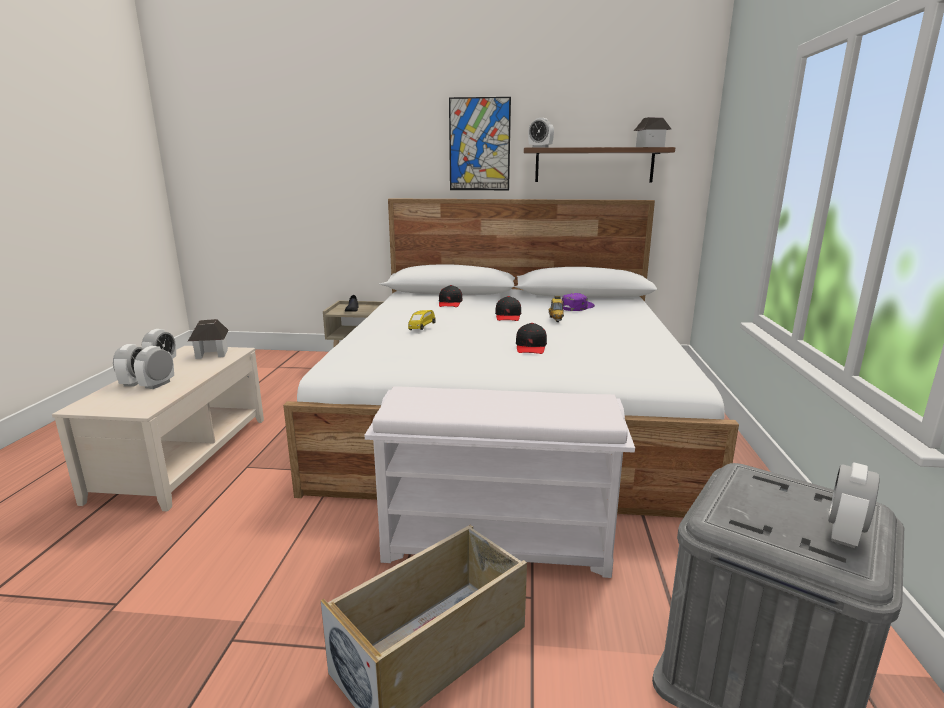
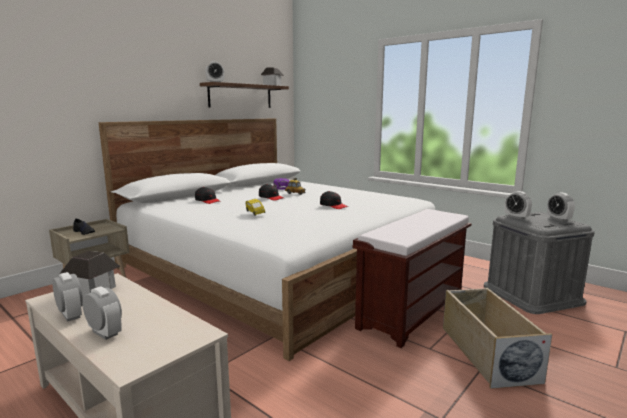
camera: 55 degrees left, 5 degrees down
alarm clock [134,346,174,389] -> alarm clock moved to [504,191,532,220]
white bench [364,386,635,578] -> brown bench [353,209,472,348]
picture [449,97,511,190] -> none

